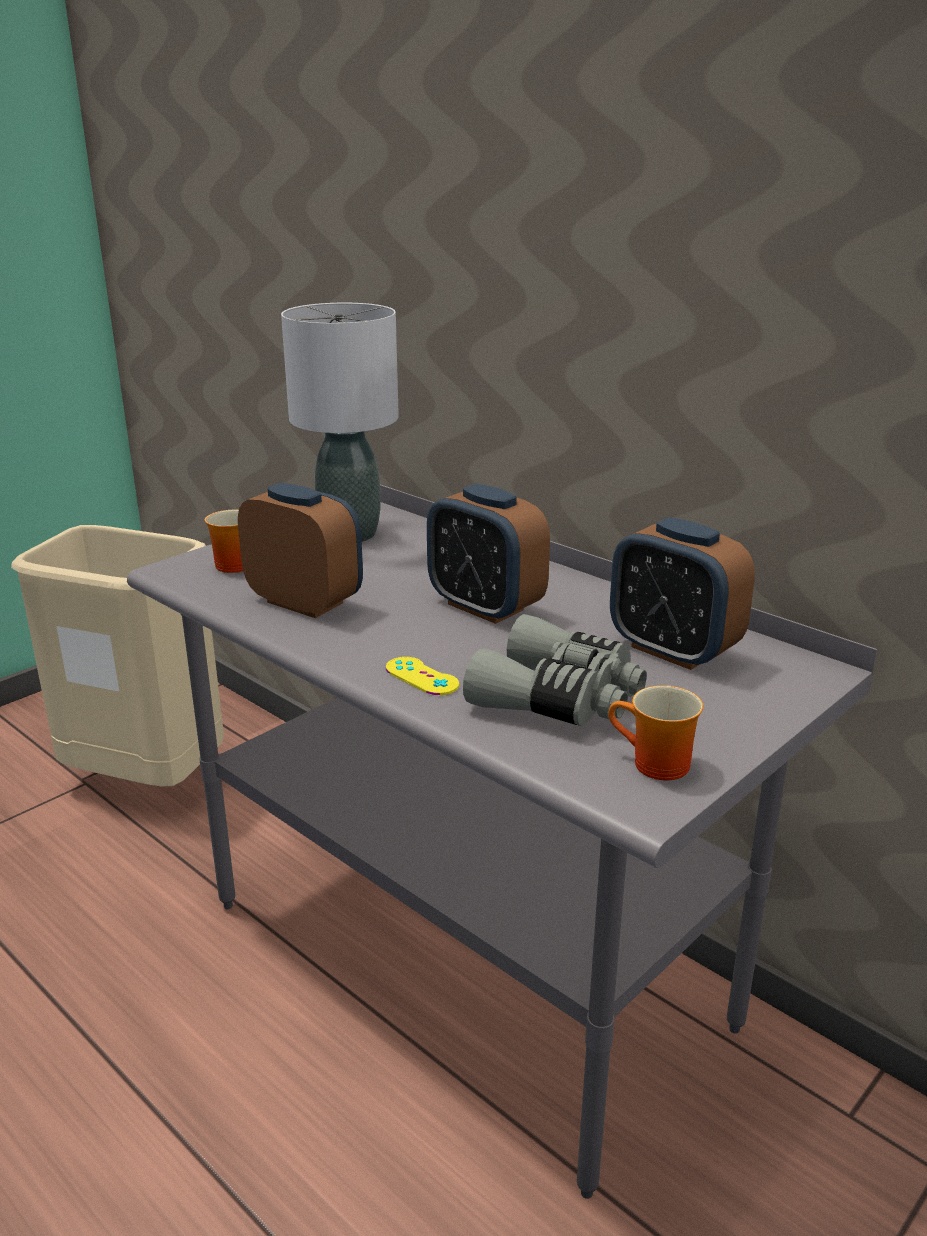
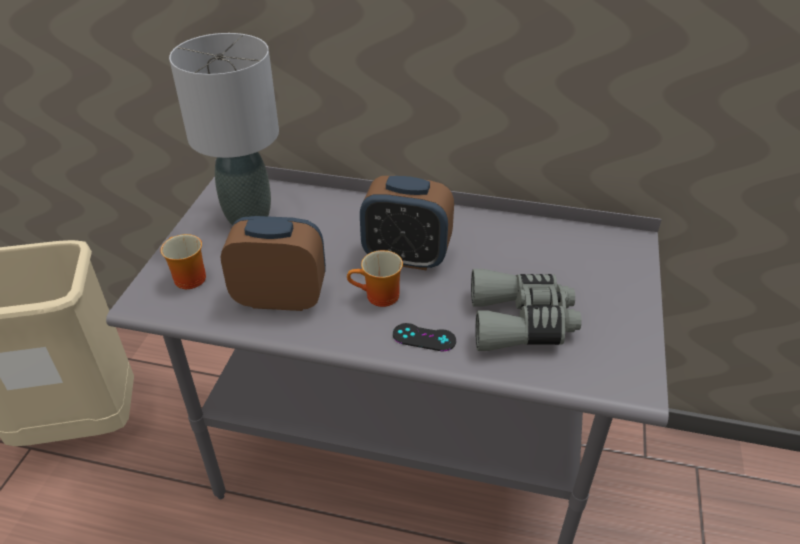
camera: 30 degrees left, 15 degrees up
yellow game controller [386,657,459,695] -> black game controller [393,323,456,352]
mug [608,685,703,780] -> mug moved to [347,250,403,307]
alarm clock [610,517,755,670] -> none

